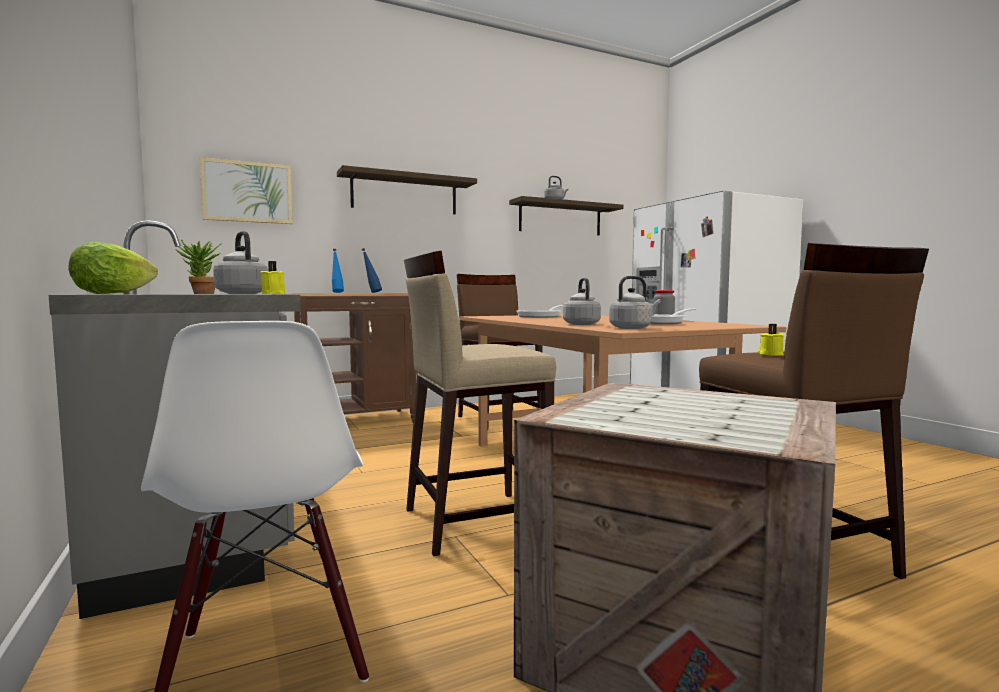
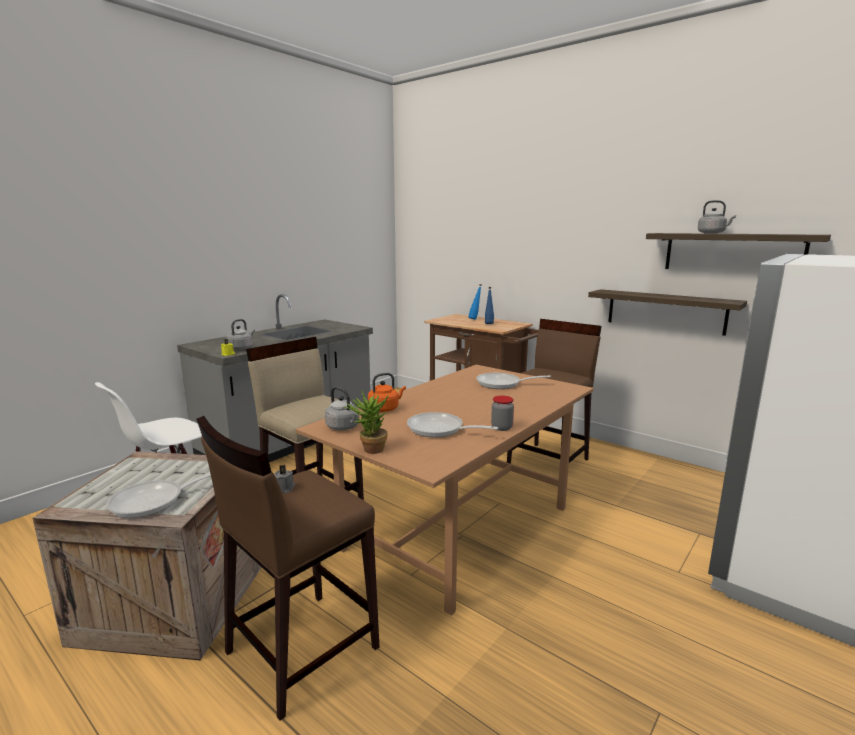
camera: 65 degrees right, 10 degrees up
lettuce [68,242,158,294] -> none
potted plant [175,239,223,294] -> potted plant moved to [344,390,388,454]
picture [200,157,293,224] -> none
shelf [337,165,477,215] -> shelf moved to [588,289,747,336]
grey kettle [563,278,601,325] -> orange kettle [368,373,406,412]
yellow candle [758,324,784,356] -> grey candle [274,465,295,493]
none -> frying pan [106,473,211,518]

